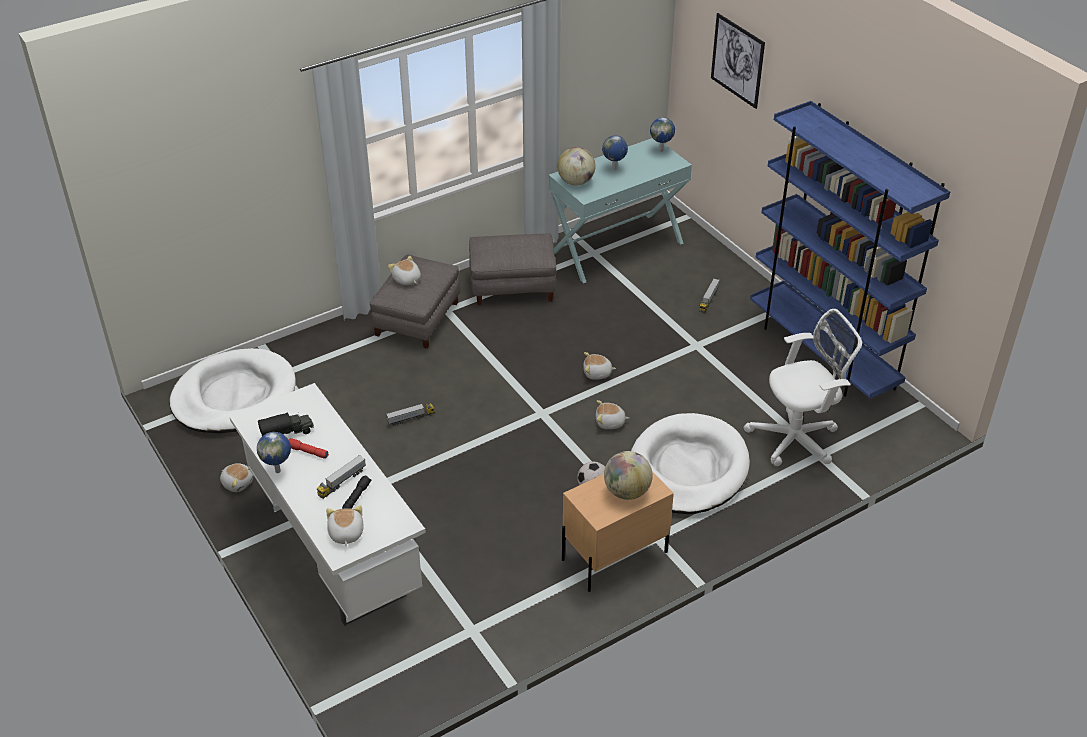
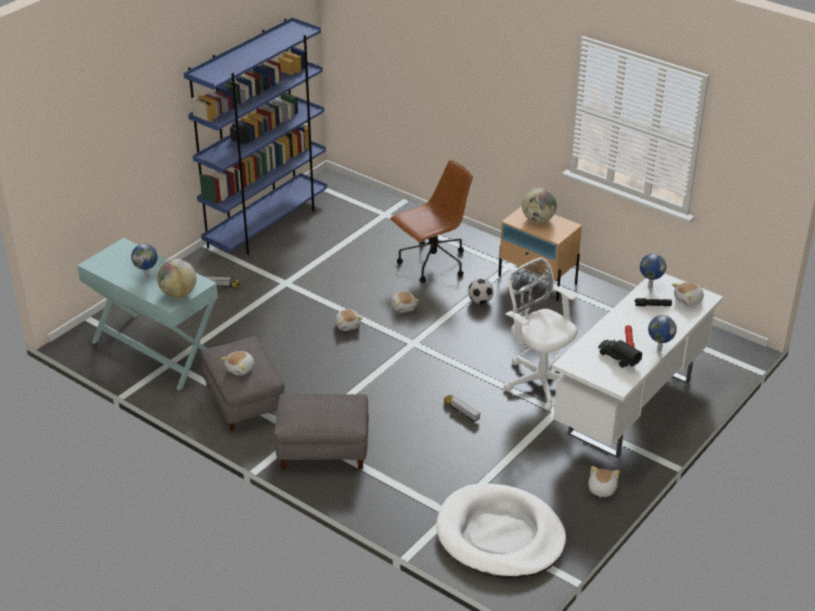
camera: 110 degrees left, 5 degrees down
toy truck [317,455,366,499] -> none
plush toy [388,256,421,285] -> plush toy moved to [221,351,254,376]
white dog bed [631,413,750,514] -> brown office chair [390,160,473,283]
globe [650,117,675,152] -> globe moved to [640,253,666,288]
picture [711,13,765,109] -> none
white office chair [744,309,862,466] -> white office chair moved to [504,258,577,411]

